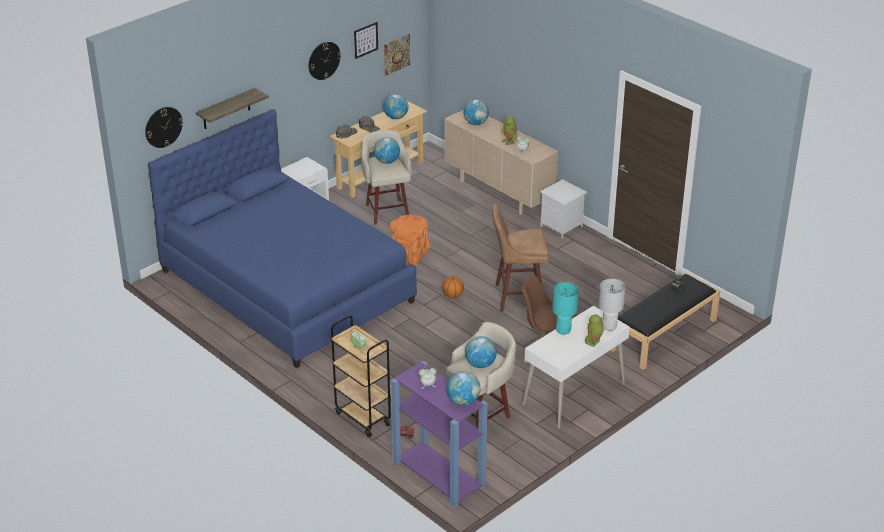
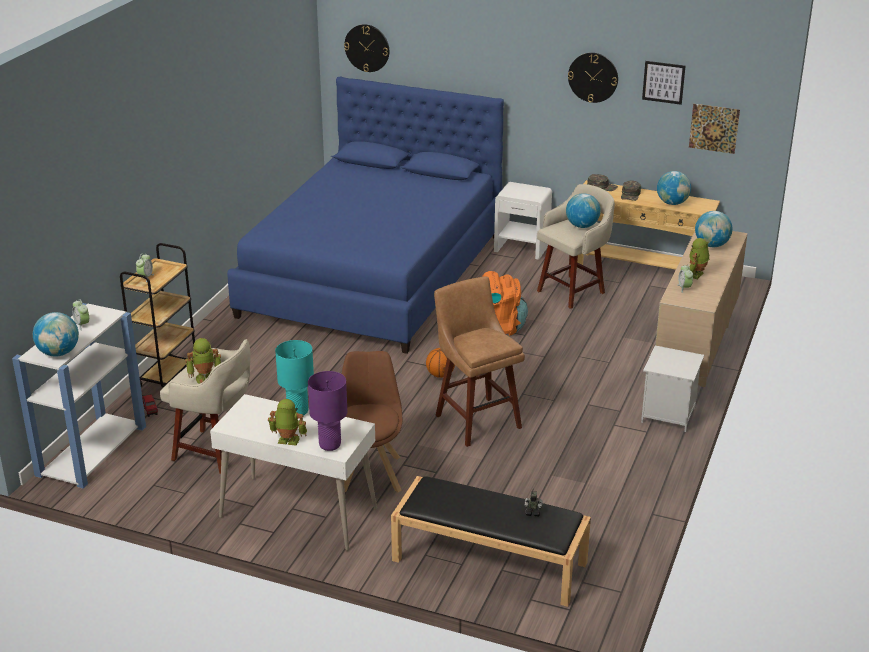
camera: 65 degrees right, 5 degrees down
shelf [196,88,269,129] -> none
purple bookcase [391,361,488,507] -> white bookcase [12,303,146,489]
globe [465,336,497,368] -> toy robot [185,338,221,384]
grey table lamp [599,279,626,331] -> purple table lamp [308,371,347,451]

